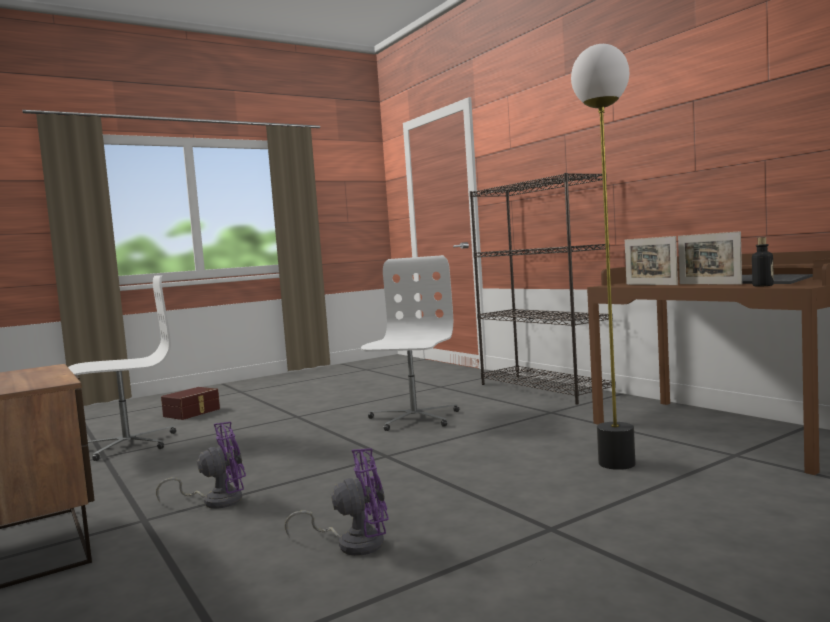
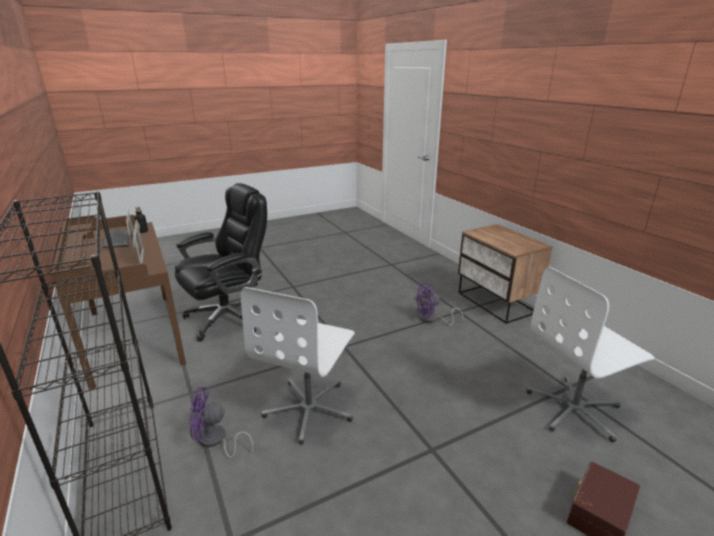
camera: 175 degrees left, 20 degrees up
purple fan [285,448,389,556] -> purple fan moved to [189,387,253,458]
floor lamp [571,44,635,470] -> black office chair [175,183,267,342]

